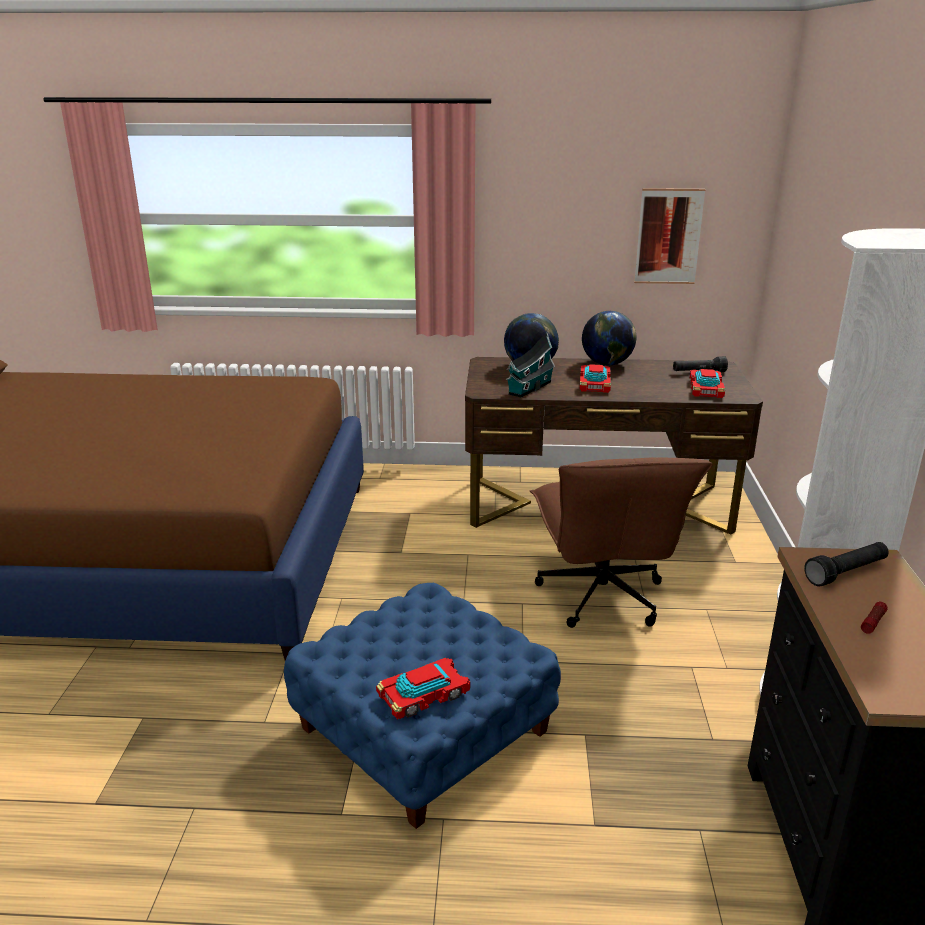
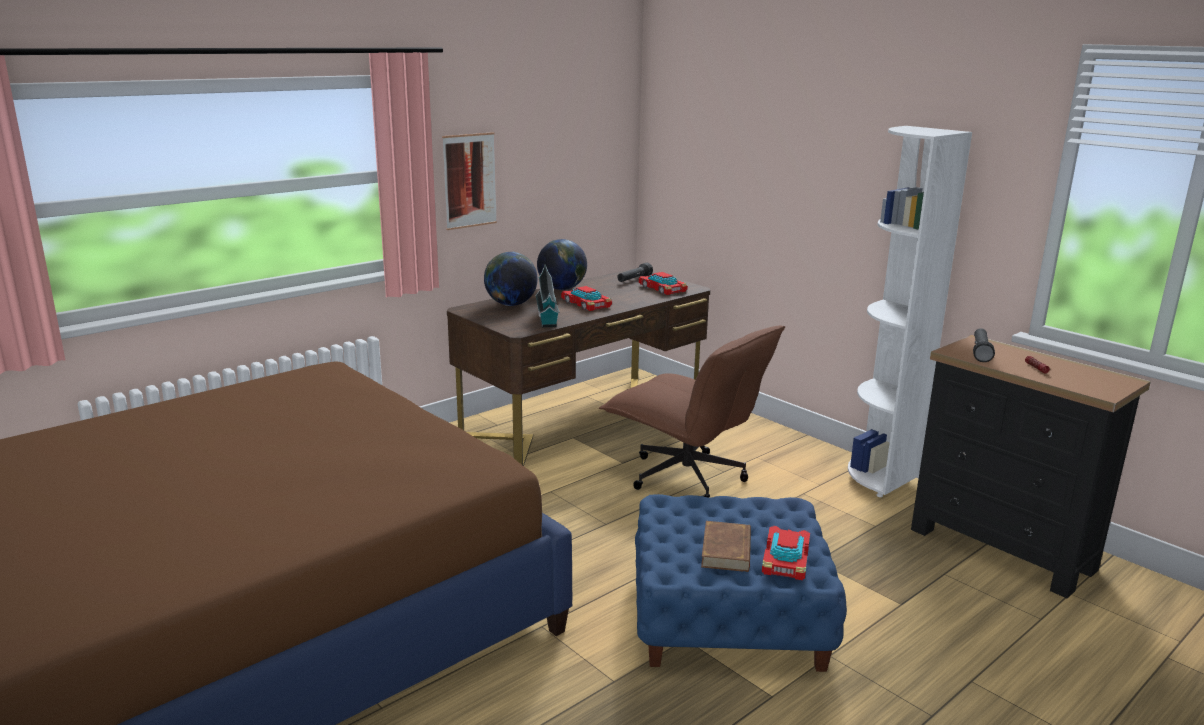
camera: 45 degrees left, 5 degrees down
picture [634,188,705,284] -> picture moved to [442,132,497,230]
none -> brown book [701,521,751,572]

